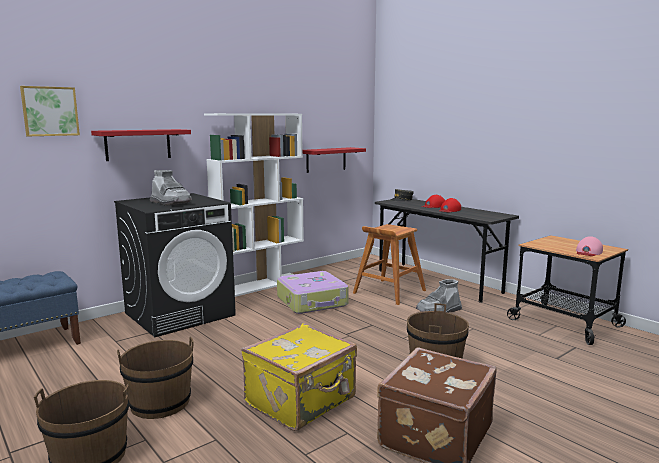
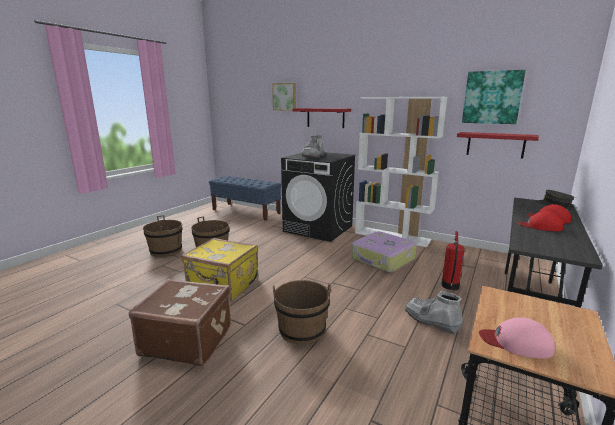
camera: 70 degrees right, 5 degrees up
brown stool [353,224,426,305] -> fire extinguisher [441,231,465,290]
none -> picture [462,70,526,124]

